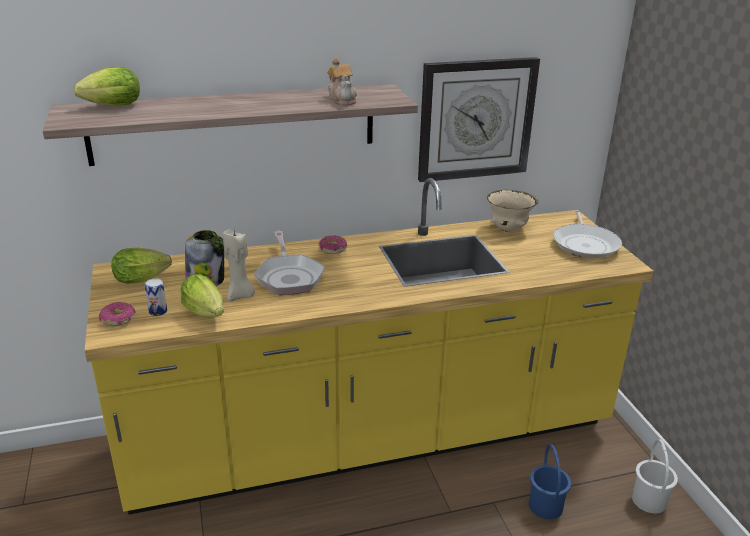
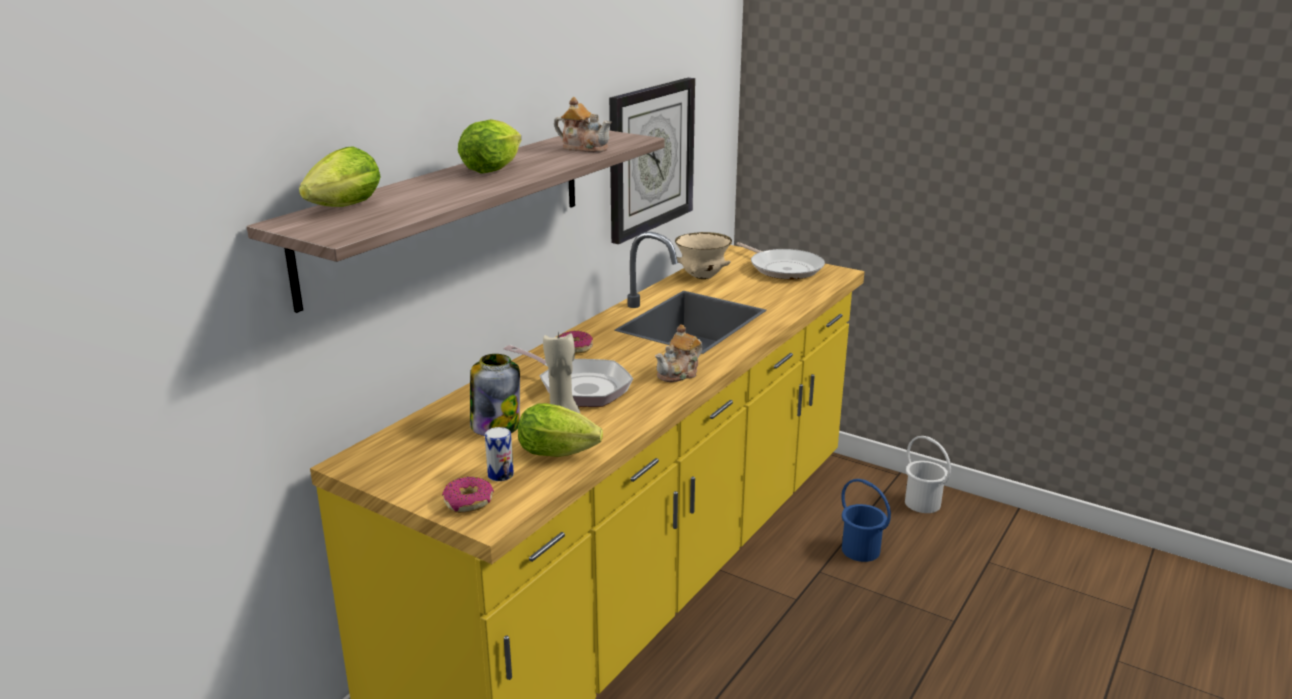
camera: 40 degrees left, 5 degrees down
lettuce [111,248,172,284] -> lettuce moved to [458,119,522,174]
none -> teapot [655,324,703,382]

